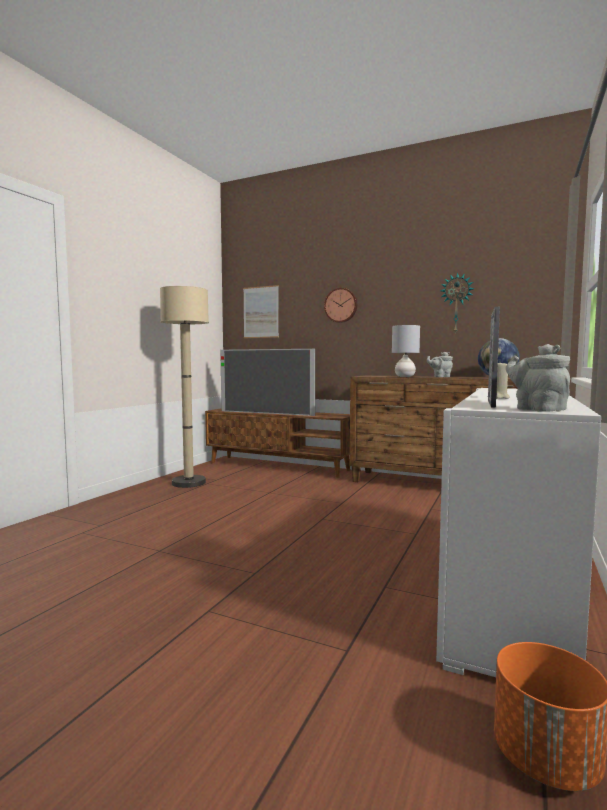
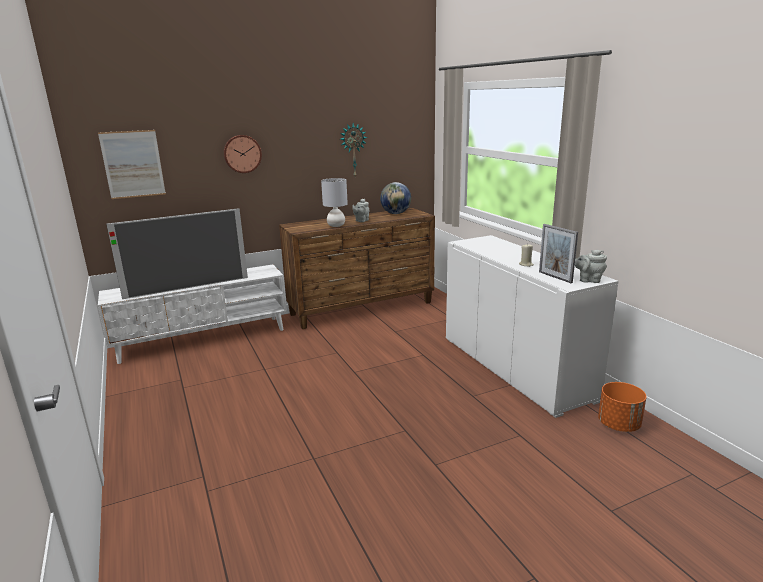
camera: 50 degrees left, 15 degrees up
beige floor lamp [160,286,209,488] -> none
brown tv stand [205,409,350,478] -> white tv stand [98,264,287,364]

